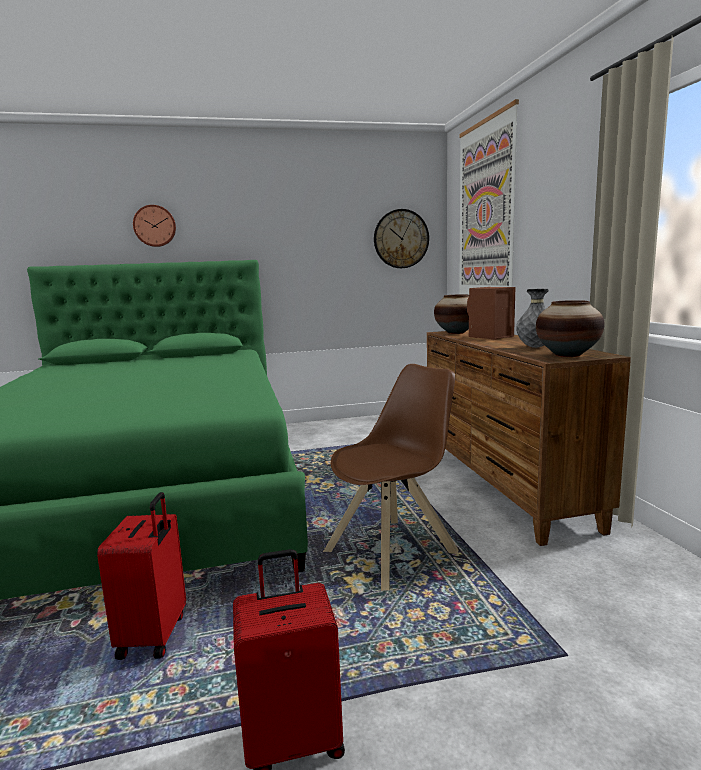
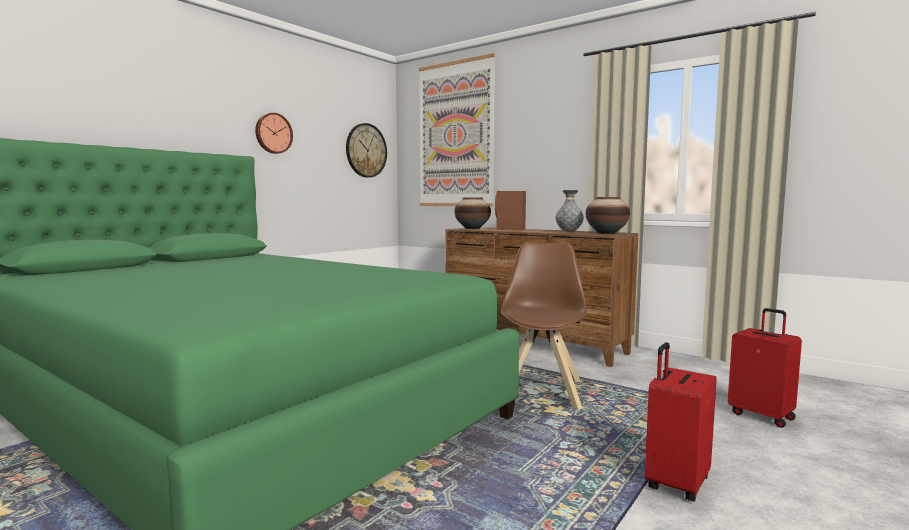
camera: 40 degrees left, 5 degrees down
red suitcase [97,492,186,660] -> red suitcase moved to [728,308,802,428]
wall clock [133,205,176,247] -> wall clock moved to [255,113,293,154]

